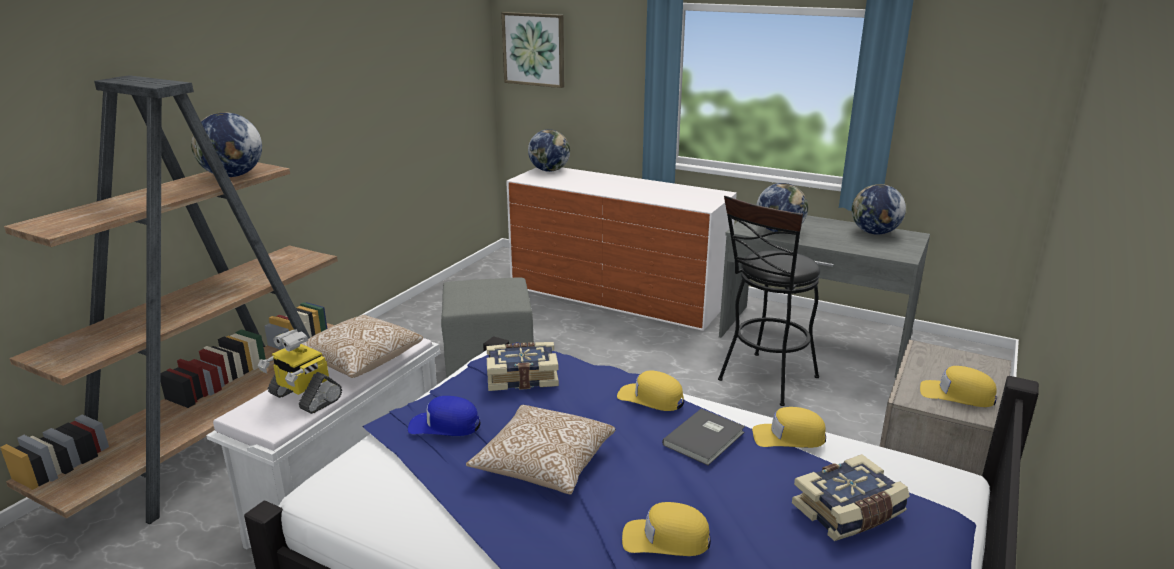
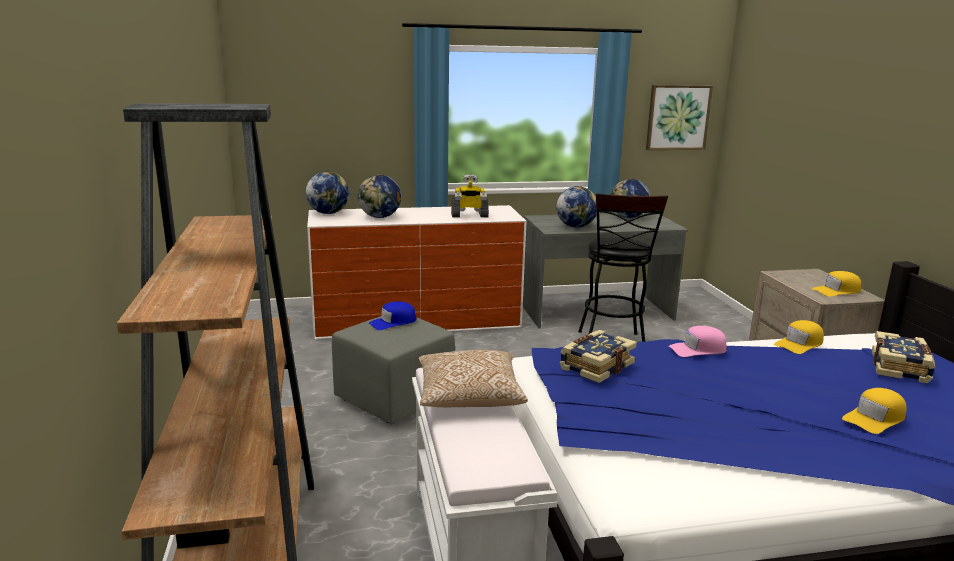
camera: 40 degrees left, 5 degrees down
globe [191,112,262,177] -> globe moved to [358,175,401,218]
toy robot [258,329,342,414] -> toy robot moved to [451,174,489,217]
blue cap [408,396,480,436] -> blue cap moved to [369,302,417,330]
pillow [466,405,615,495] -> none
picture [501,12,564,88] -> picture moved to [646,85,713,150]
yellow cap [617,370,684,411] -> pink cap [669,326,727,357]
grey book [662,409,745,465] -> none

